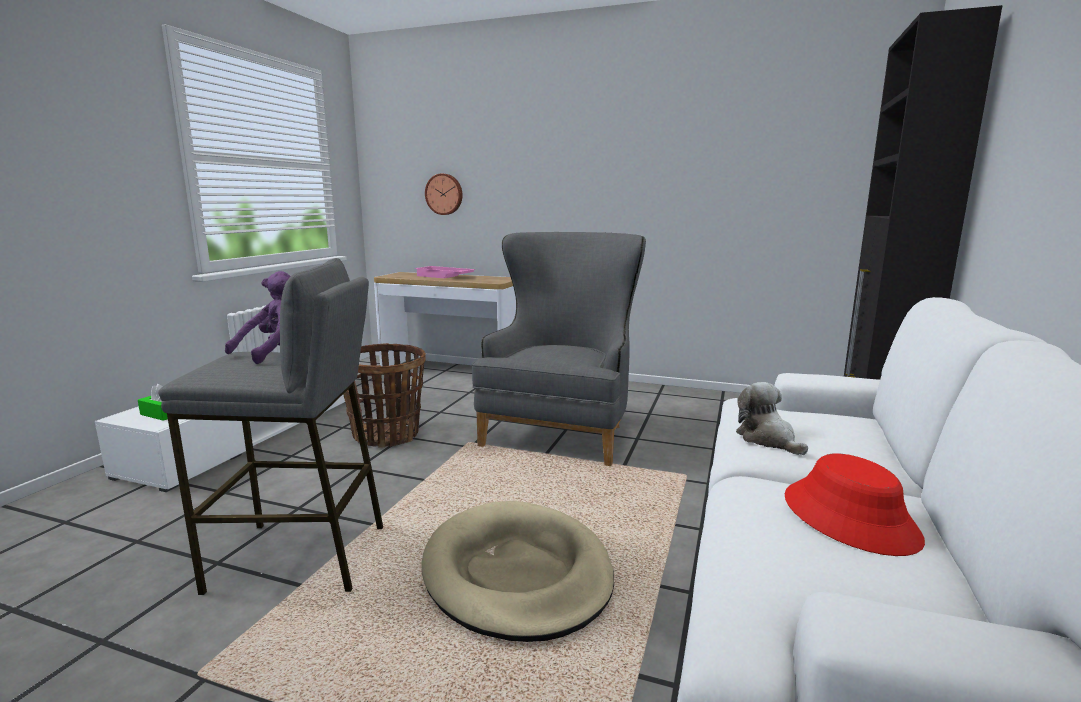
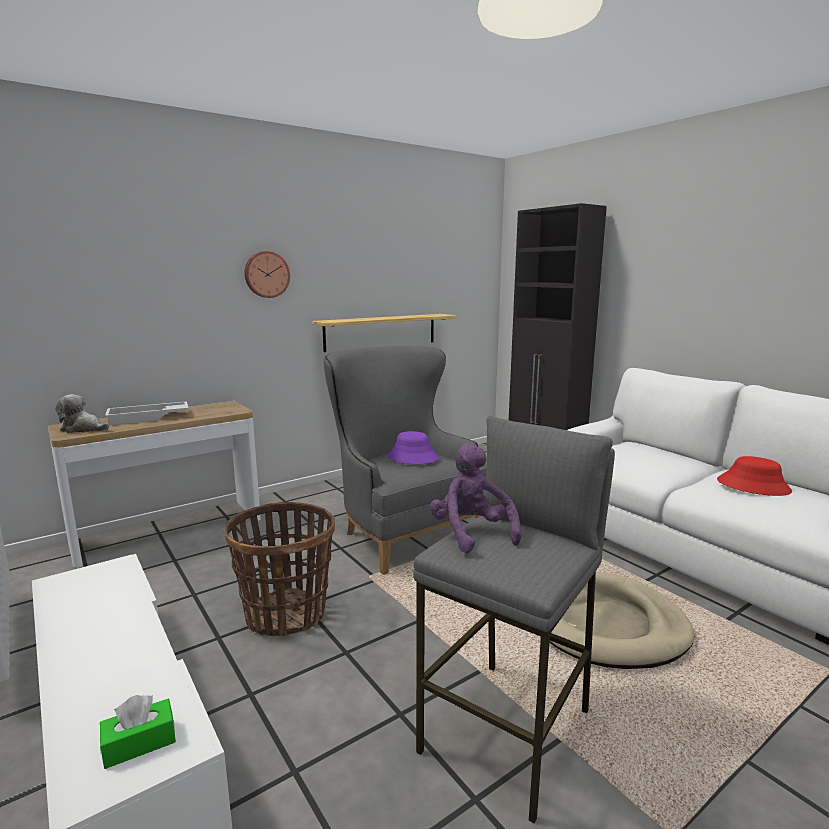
camera: 55 degrees left, 0 degrees up
pink tray [415,266,476,278] -> white tray [105,401,188,425]
wall clock [425,174,463,215] -> wall clock moved to [244,251,290,298]
plush toy [736,382,808,455] -> plush toy moved to [55,394,109,433]
none -> shelf [311,314,457,352]
none -> purple hat [388,431,439,464]

